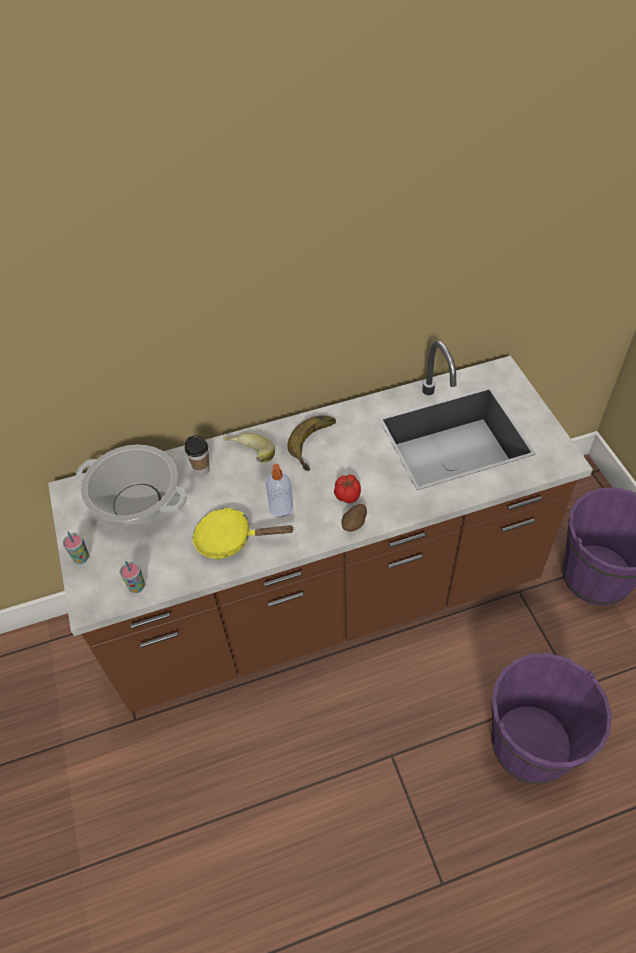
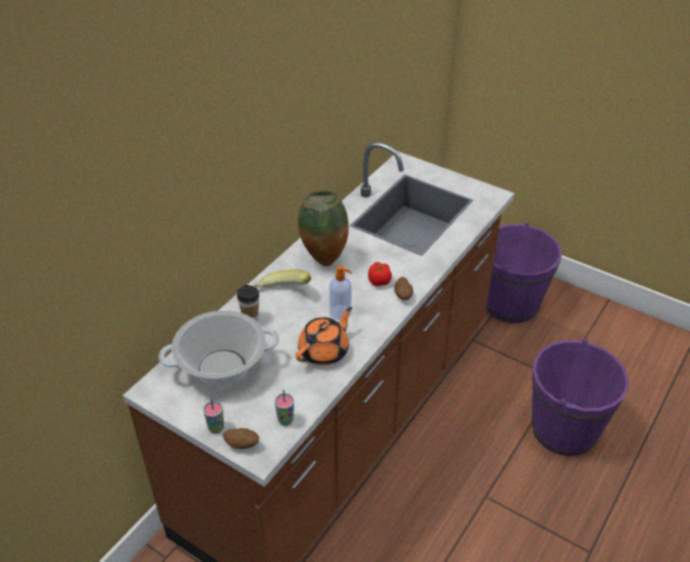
camera: 40 degrees left, 10 degrees down
yellow frying pan [193,507,295,559] -> orange teapot [296,307,352,365]
banana [288,415,336,471] -> vase [298,190,349,266]
none -> potato [223,428,259,449]

